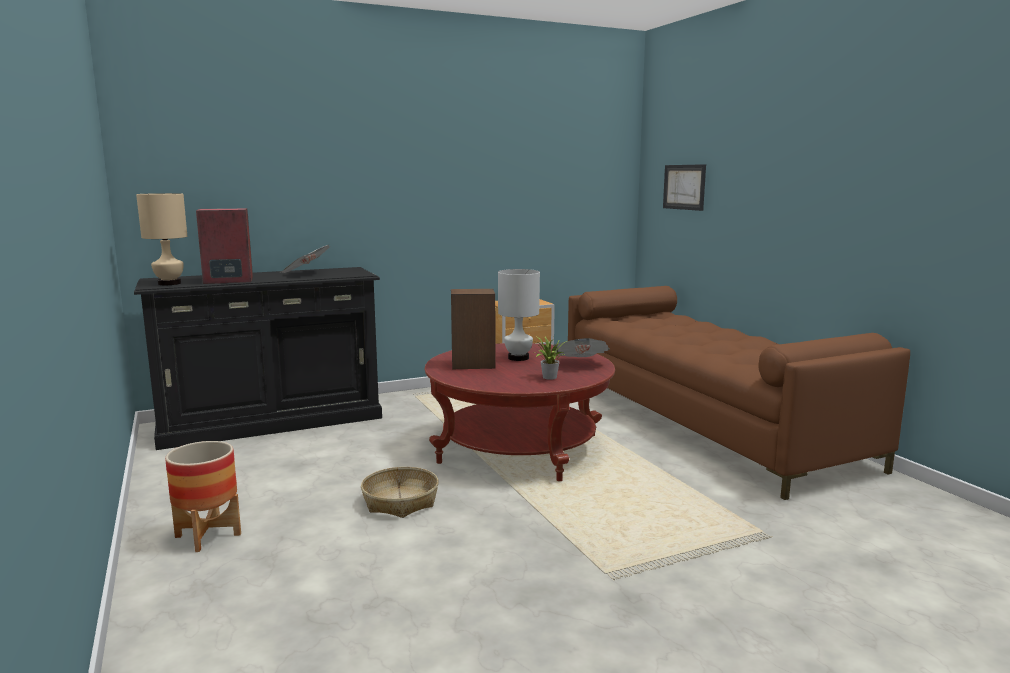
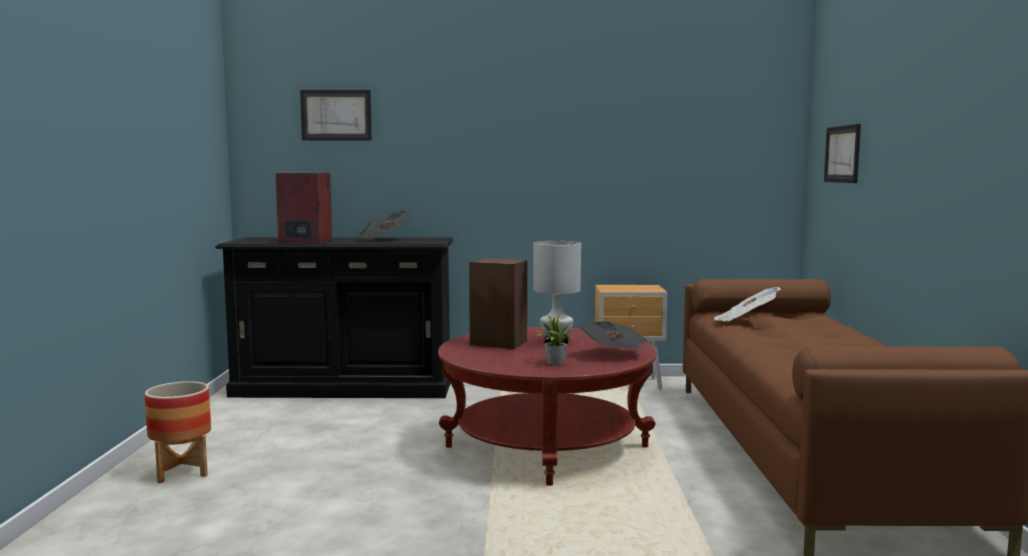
camera: 25 degrees right, 5 degrees down
beige table lamp [136,193,187,285] -> none
basket [361,467,439,518] -> none
none -> picture [300,90,372,141]
none -> newspaper [714,287,781,322]

